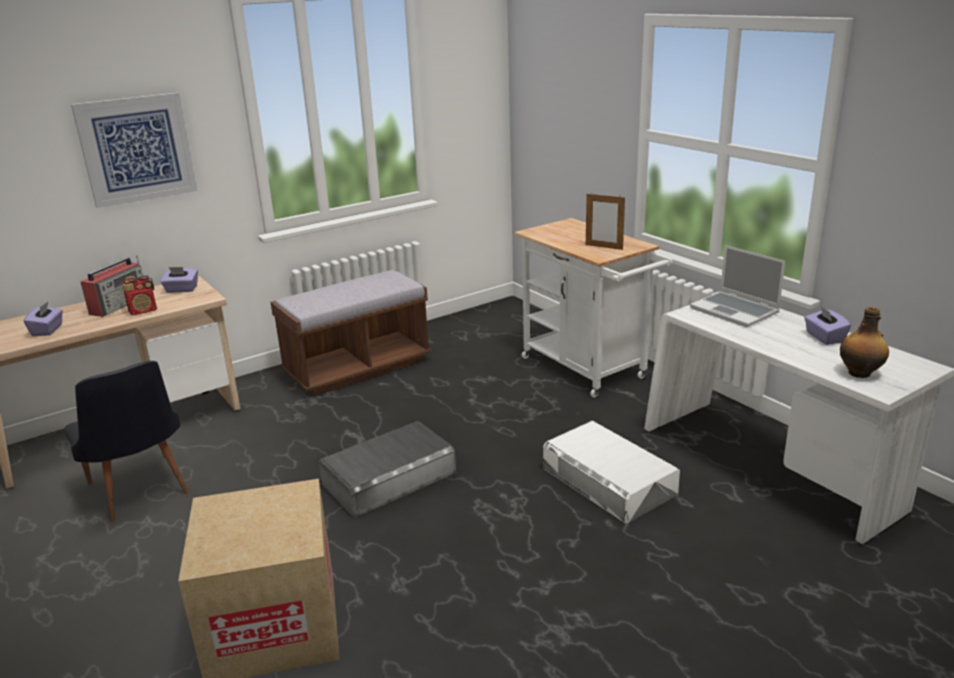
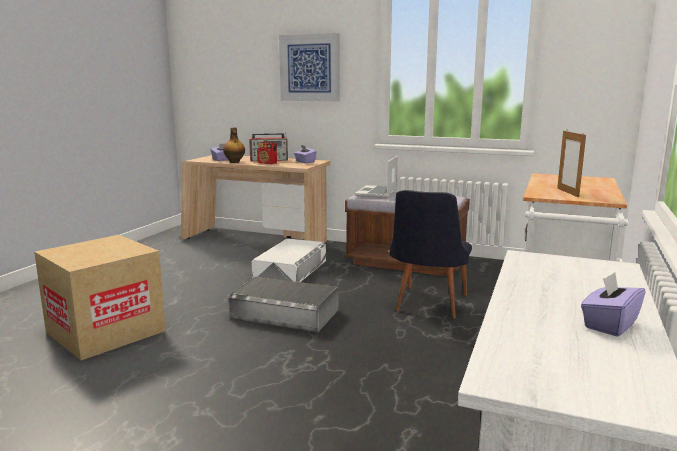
camera: 55 degrees right, 10 degrees down
black chair [63,361,189,522] -> black chair moved to [390,190,472,319]
white storage box [543,421,680,524] -> white storage box moved to [252,238,326,282]
laptop [690,245,785,327] -> laptop moved to [355,156,398,198]
bottle [840,306,889,378] -> bottle moved to [223,127,245,163]

